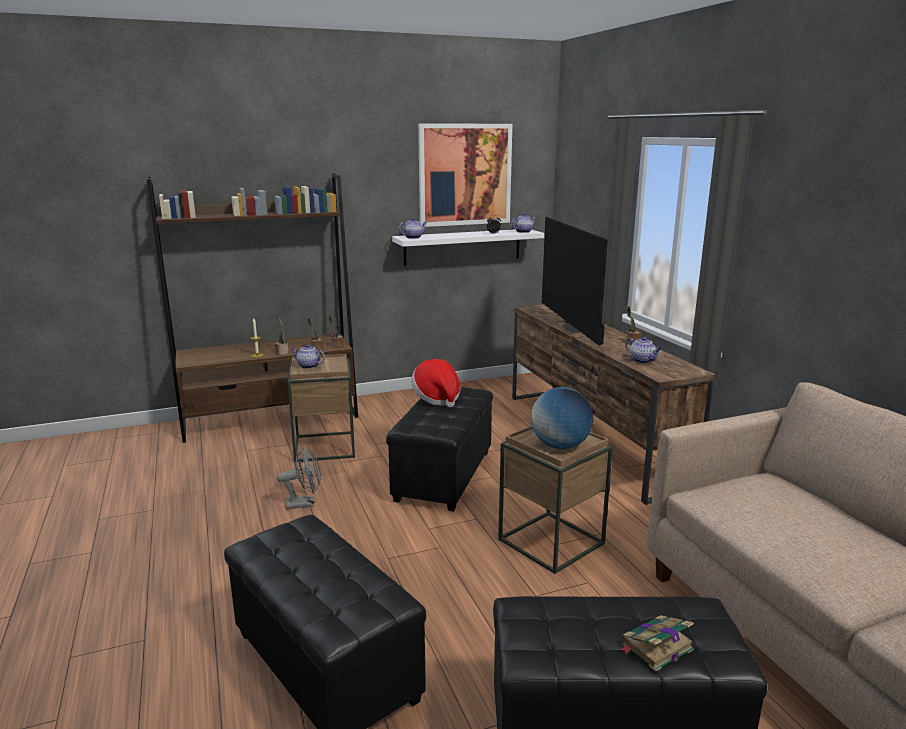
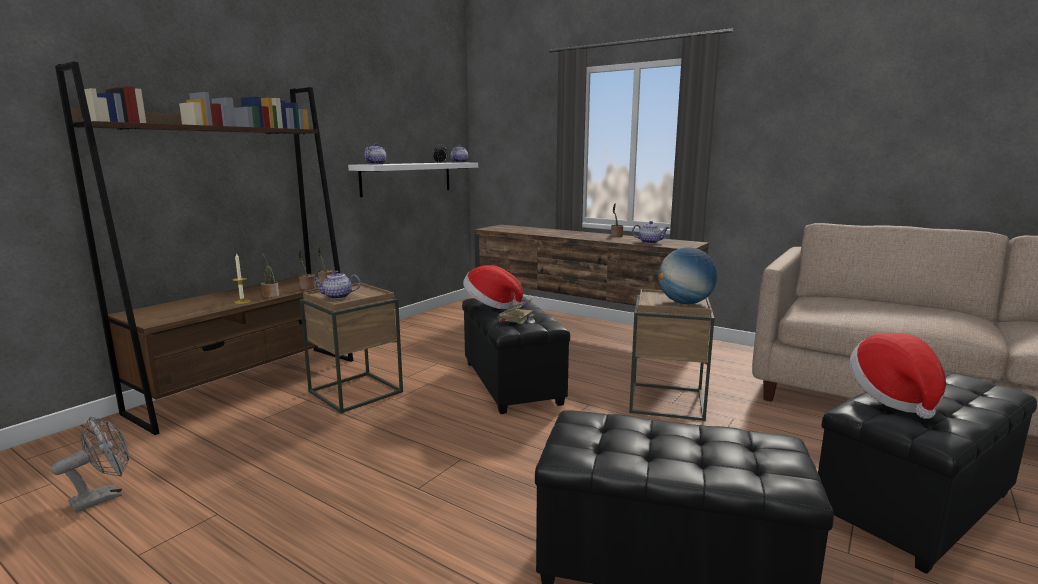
camera: 35 degrees left, 5 degrees down
grey fan [277,447,321,509] -> grey fan moved to [51,417,129,513]
picture [418,123,512,227] -> none
television [542,217,608,345] -> none
book [620,615,694,672] -> book moved to [497,299,534,324]
none -> hat [850,333,946,419]

